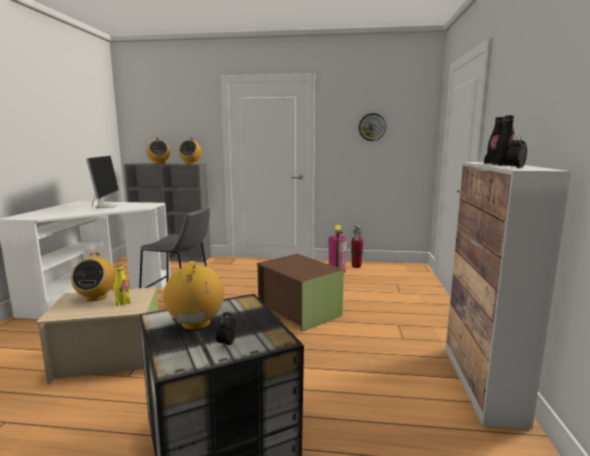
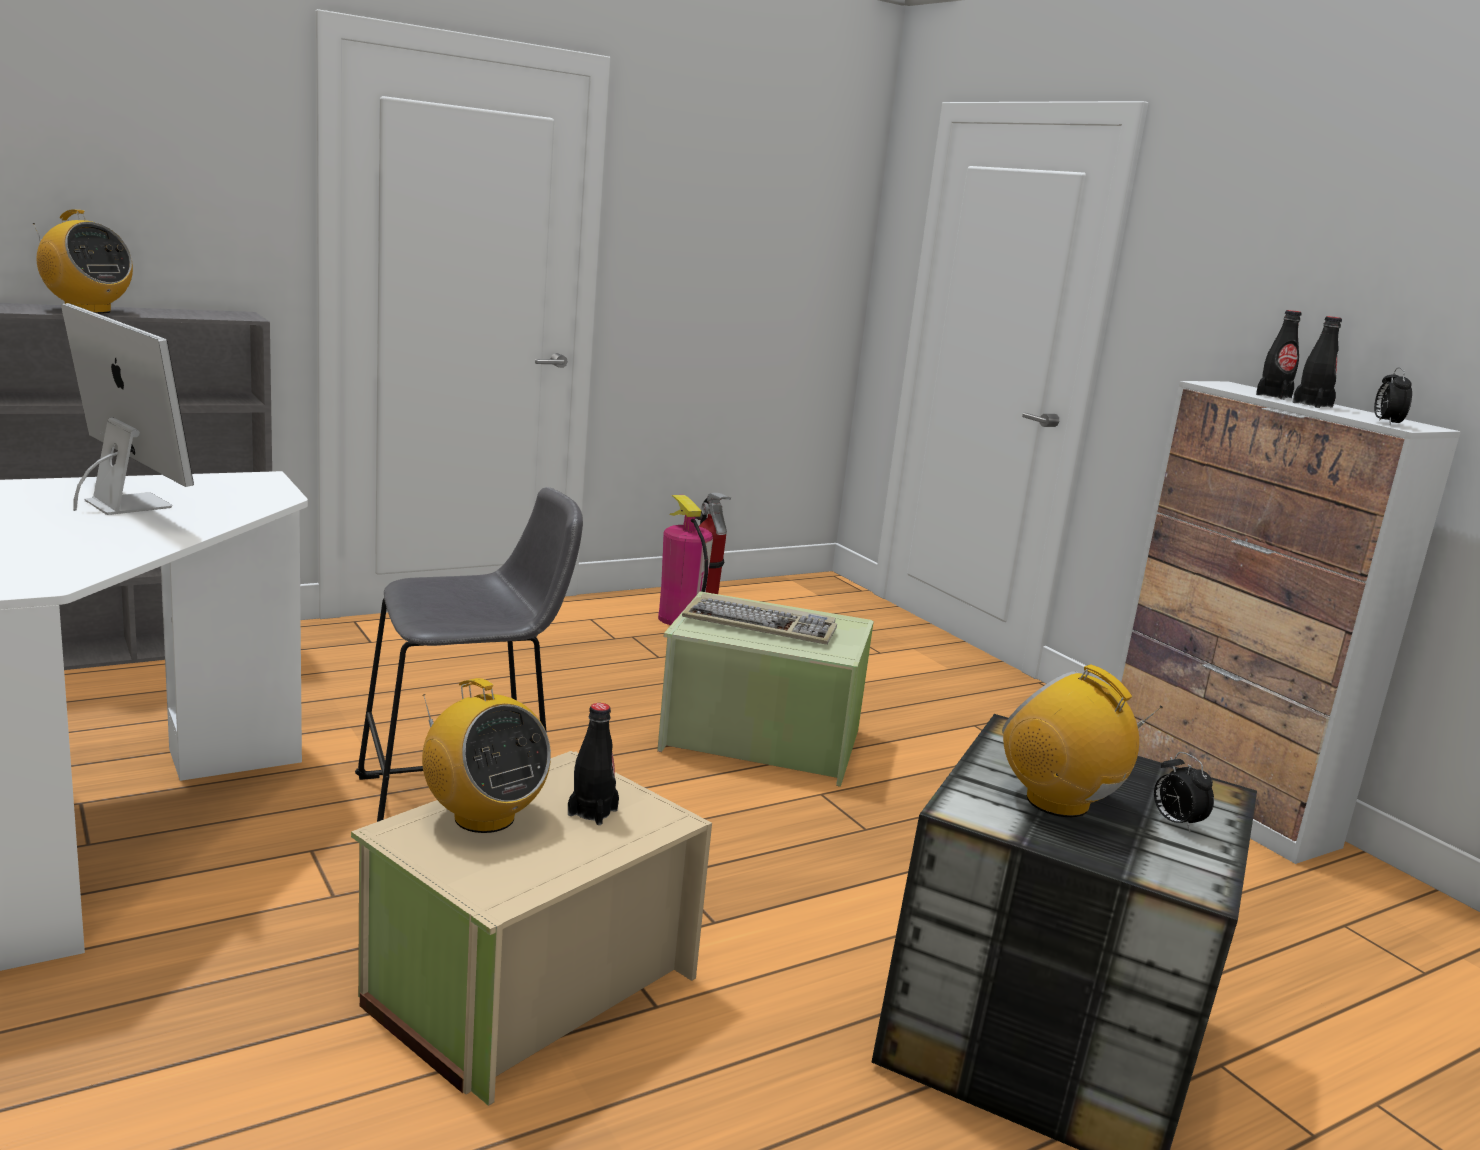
camera: 40 degrees left, 5 degrees up
yellow bottle [114,265,131,306] -> black bottle [568,703,619,825]
radio [179,137,202,164] -> none
brown storage box [257,254,344,332] -> green storage box [657,591,874,787]
wall clock [359,113,386,141] -> none
none -> keyboard [682,593,837,645]

